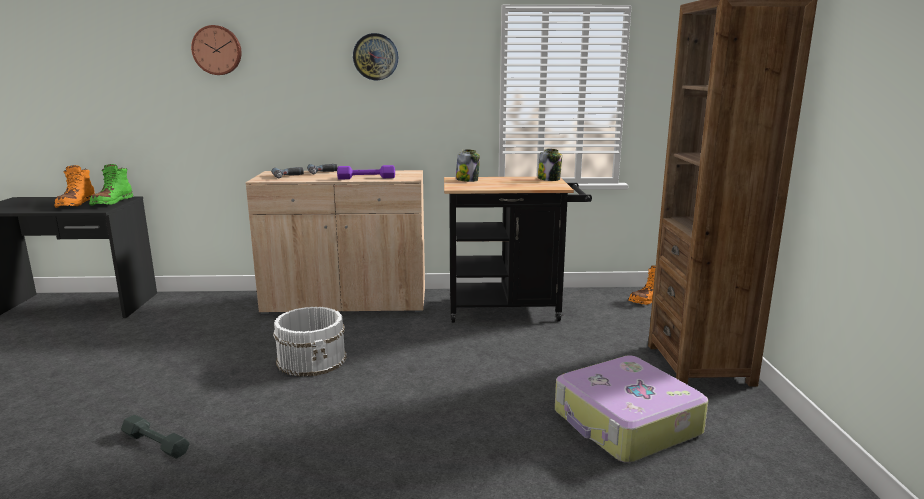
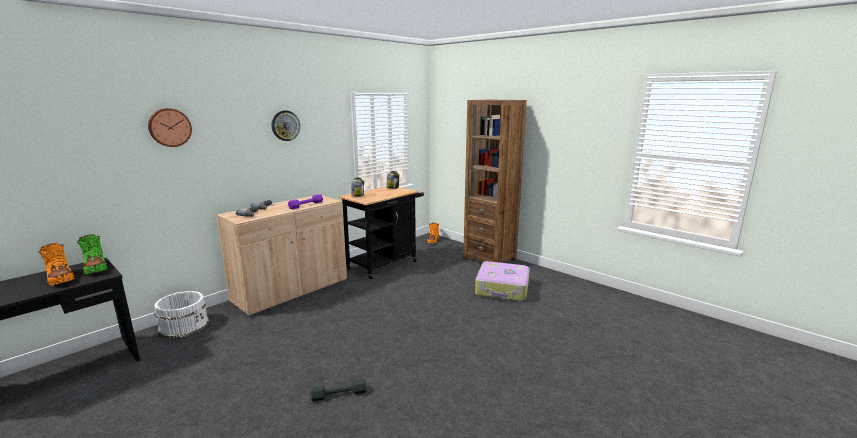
camera: 45 degrees left, 0 degrees up
white bucket [273,307,347,377] -> white bucket moved to [154,291,209,338]

